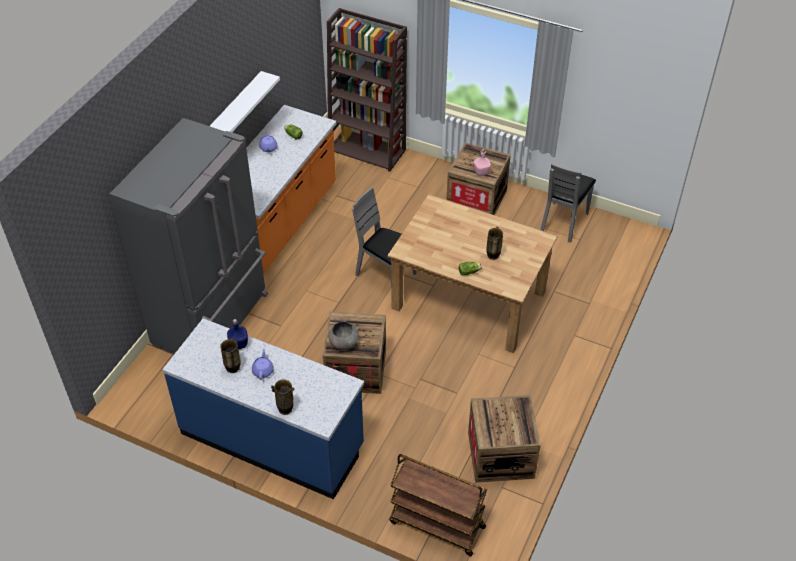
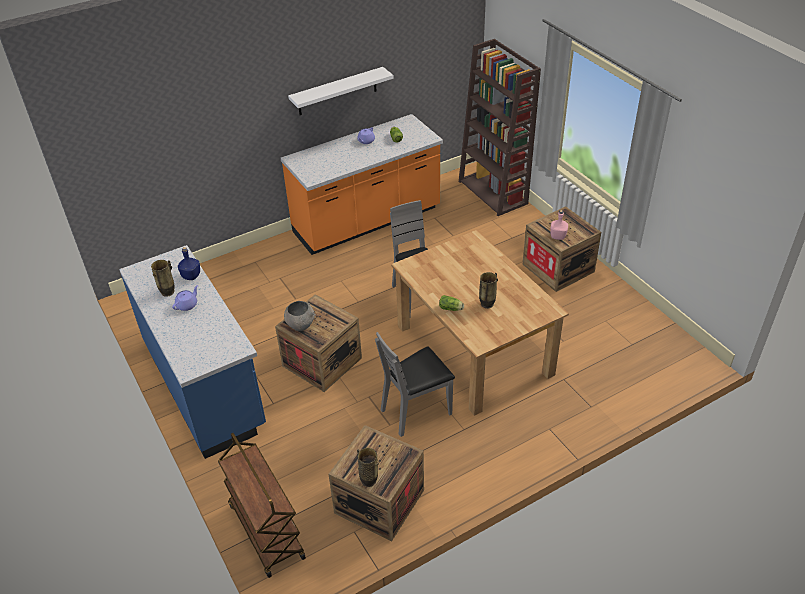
camera: 35 degrees right, 5 degrees down
grey fridge [110,118,268,354] -> none
vase [271,379,294,415] -> vase moved to [357,448,379,487]
grey chair [540,163,596,243] -> grey chair moved to [375,332,455,437]

